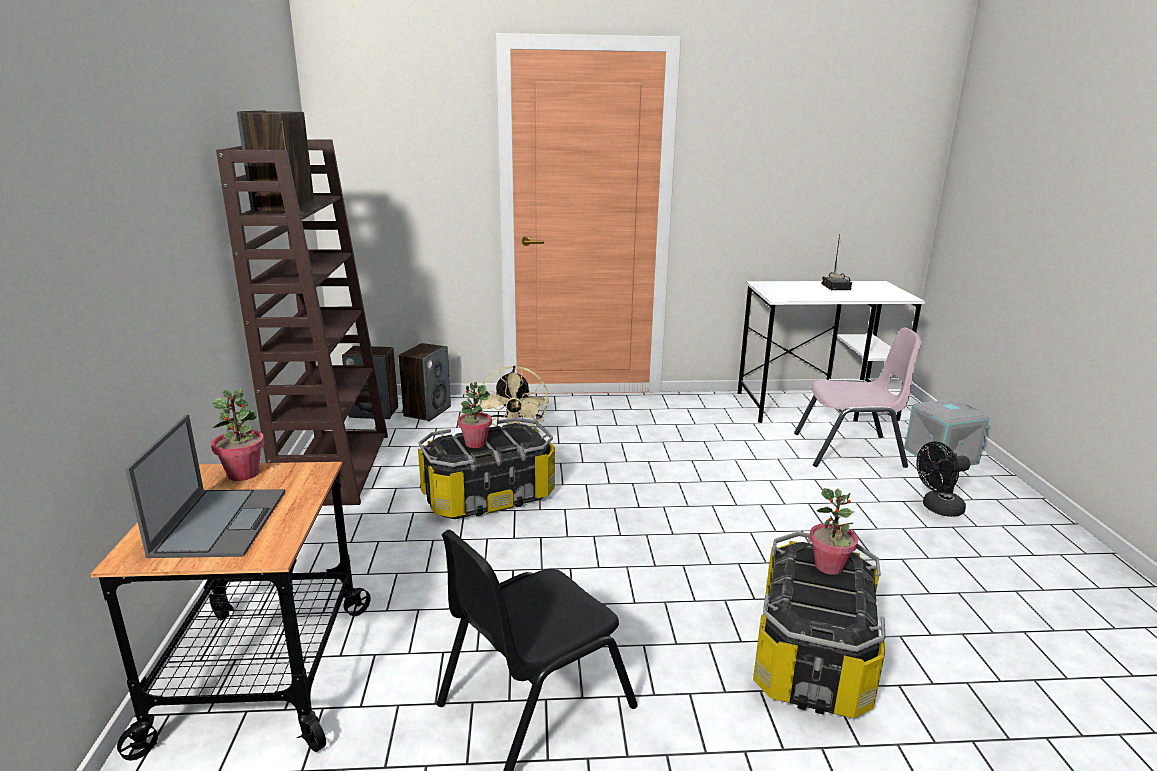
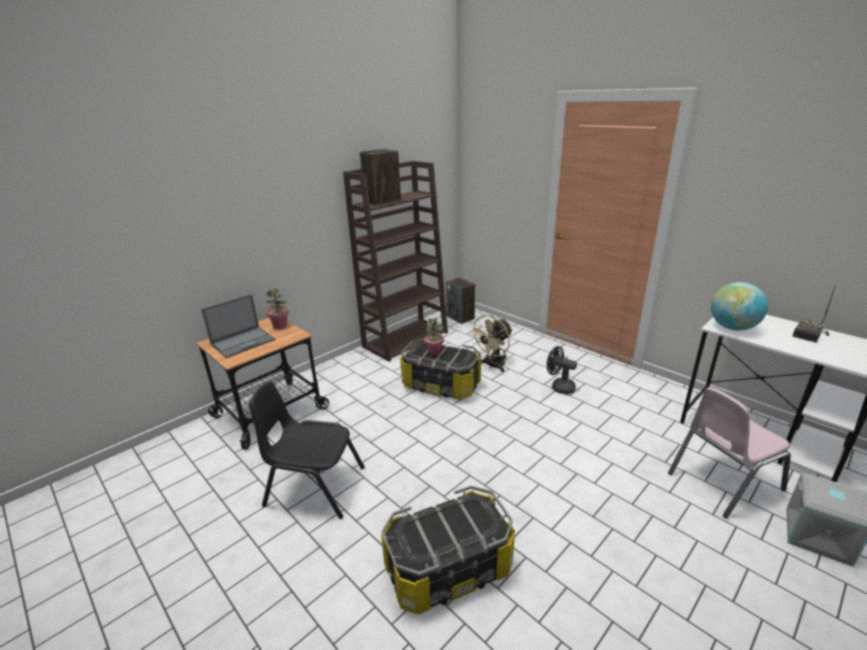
camera: 50 degrees right, 5 degrees up
speaker [399,343,451,422] -> none
pink chair [794,328,922,468] -> pink chair turned 105 degrees clockwise [668,387,791,519]
potted plant [809,488,858,575] -> none
black fan [916,441,970,517] -> black fan moved to [547,346,577,395]
none -> globe [711,282,768,331]

